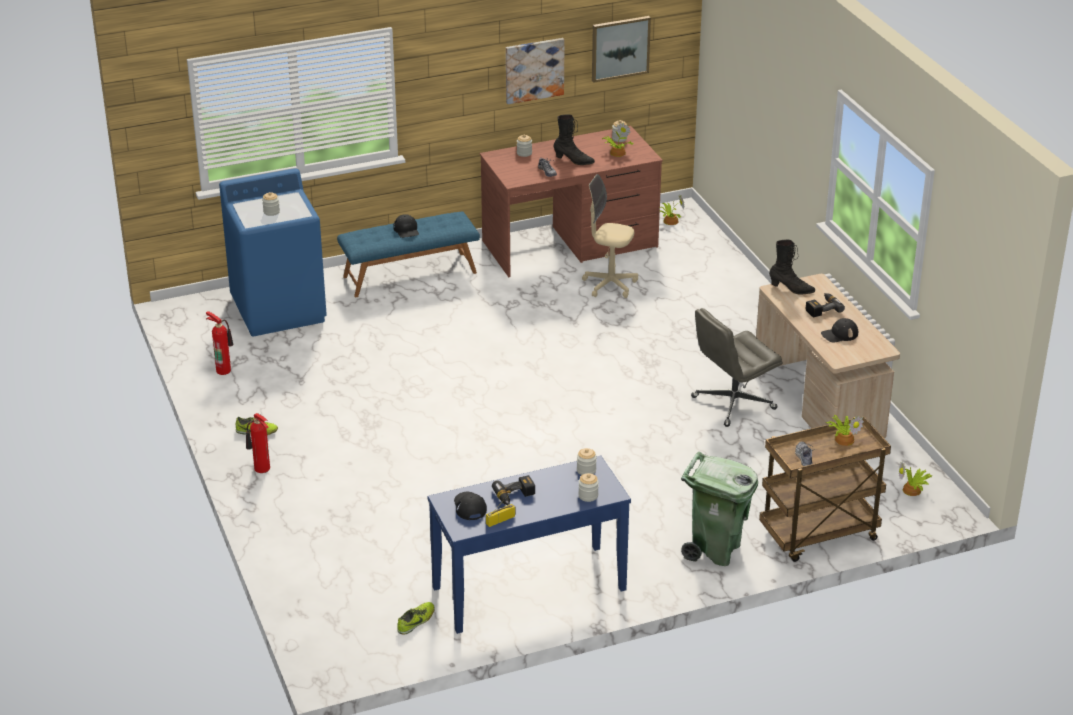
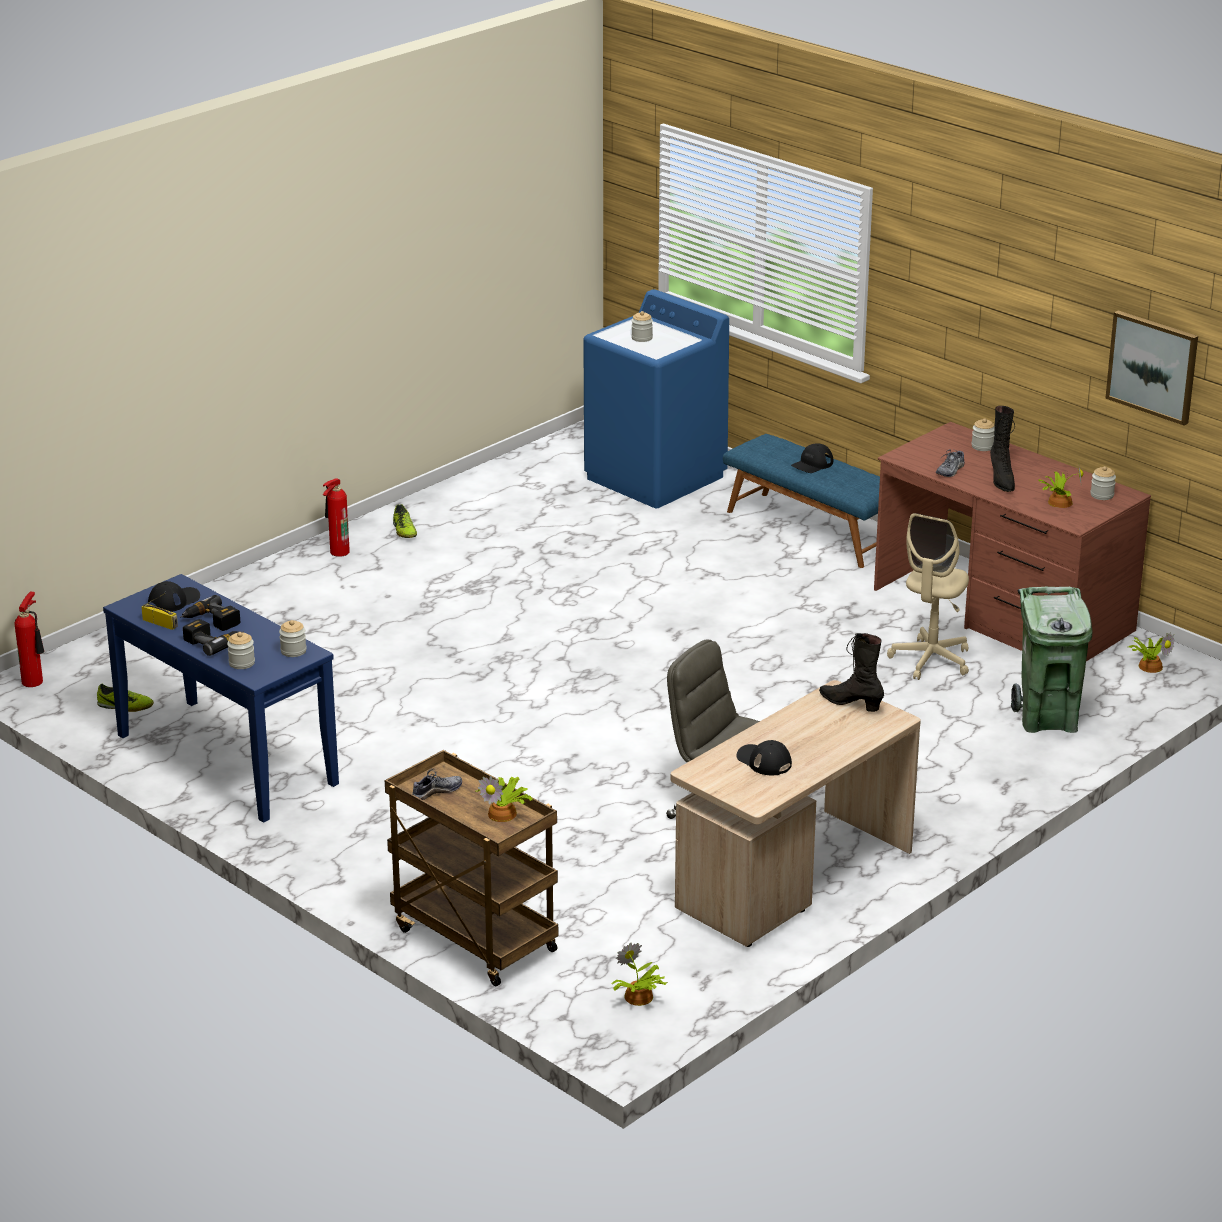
camera: 65 degrees right, 5 degrees down
fire extinguisher [206,311,233,375] -> fire extinguisher moved to [14,591,44,687]
picture [506,38,565,104] -> none
beige office chair [582,174,638,298] -> beige office chair turned 150 degrees counterclockwise [887,513,969,680]
green trash can [681,452,758,566] -> green trash can moved to [1011,587,1093,733]
black boot [769,240,815,295] -> black boot turned 135 degrees clockwise [819,633,884,712]
power drill [806,293,845,318] -> power drill moved to [183,619,244,656]

